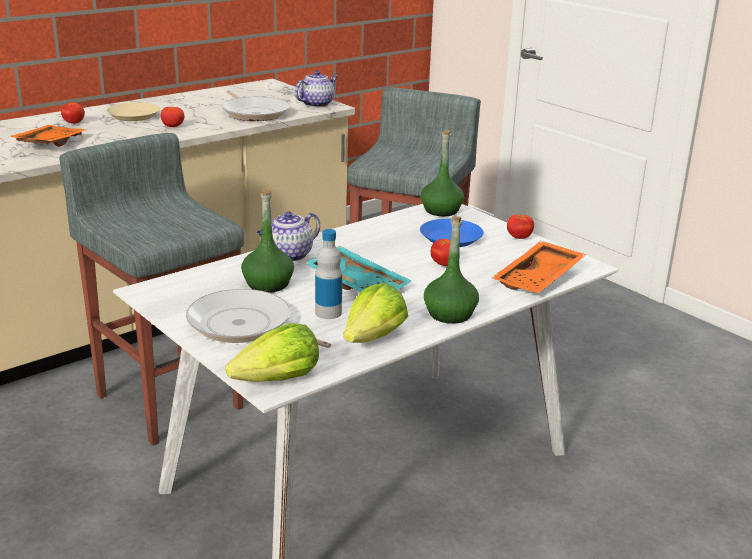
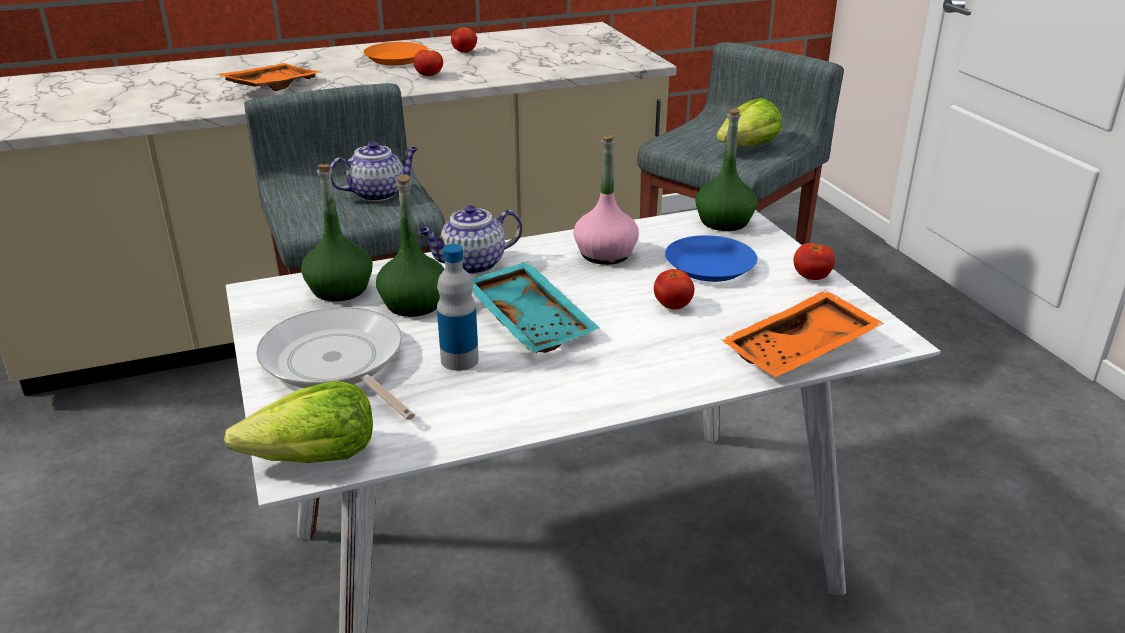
camera: 20 degrees right, 5 degrees up
tomato [61,102,85,124] -> tomato moved to [451,27,477,53]
beige plate [106,102,160,121] -> orange plate [363,42,428,65]
frying pan [222,90,290,121] -> none
teapot [295,70,337,108] -> teapot moved to [330,141,418,202]
lettuce [343,283,408,343] -> lettuce moved to [716,98,782,146]
green bottle [424,216,479,324] -> green bottle moved to [301,164,373,302]
none -> pink bottle [573,135,639,265]

